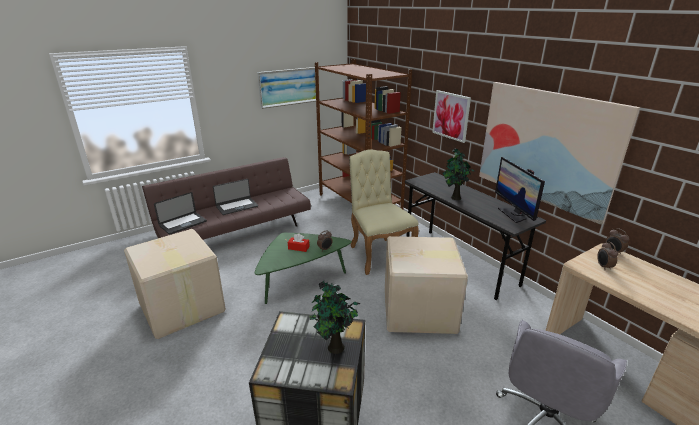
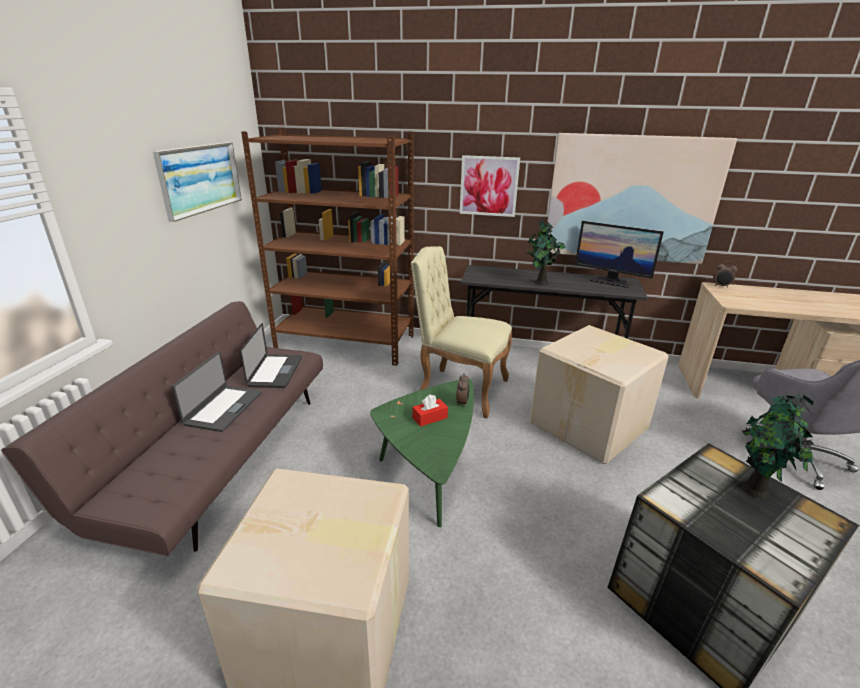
camera: 45 degrees left, 0 degrees up
laptop [154,192,207,235] -> laptop moved to [240,323,302,388]
alarm clock [597,242,618,270] -> none

